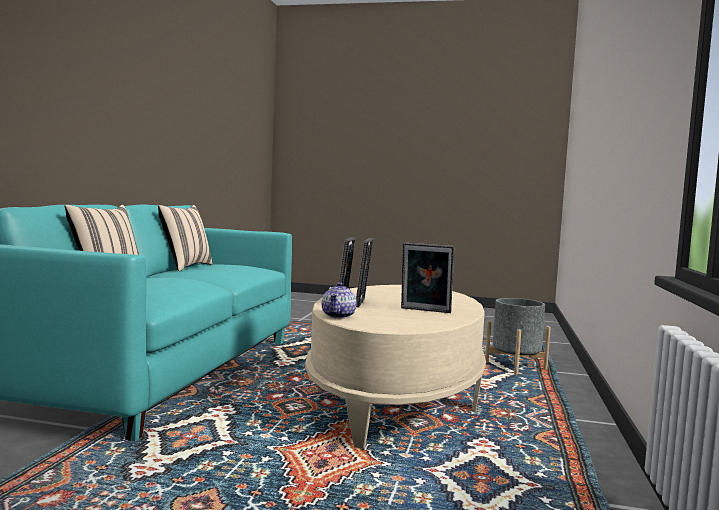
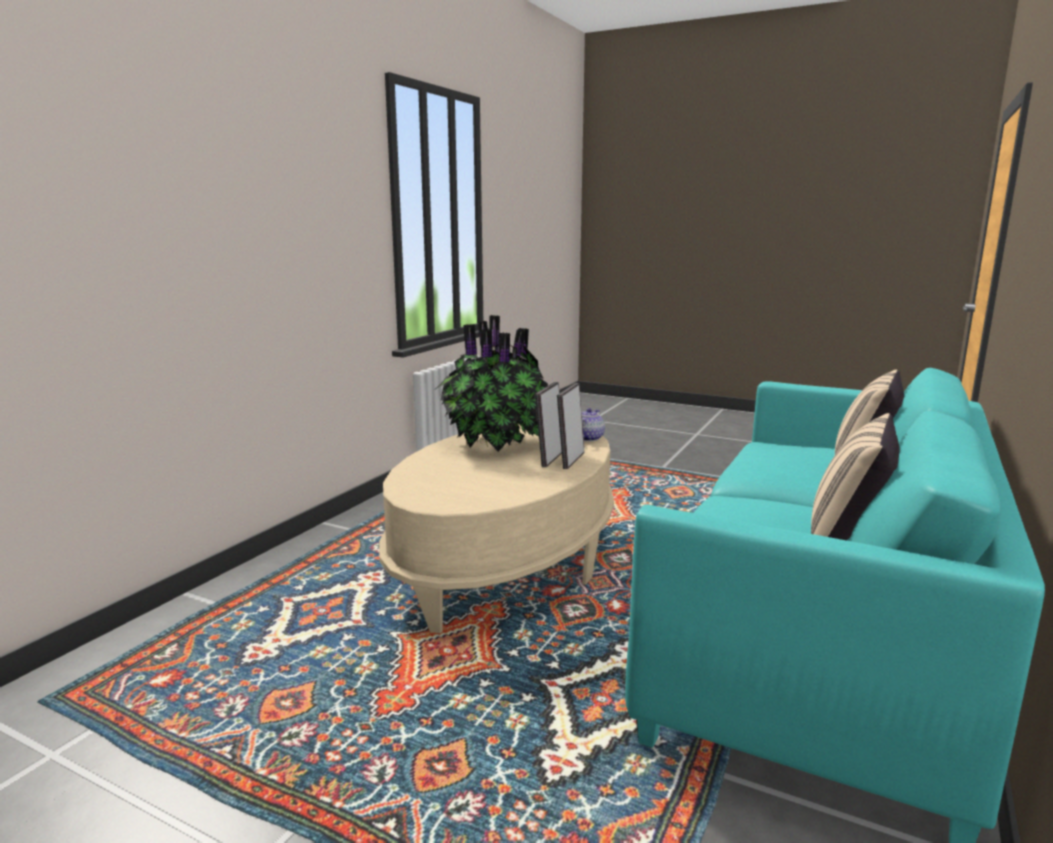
camera: 165 degrees left, 10 degrees up
picture frame [401,243,454,313] -> potted plant [436,315,548,452]
grey planter [485,298,551,374] -> none

